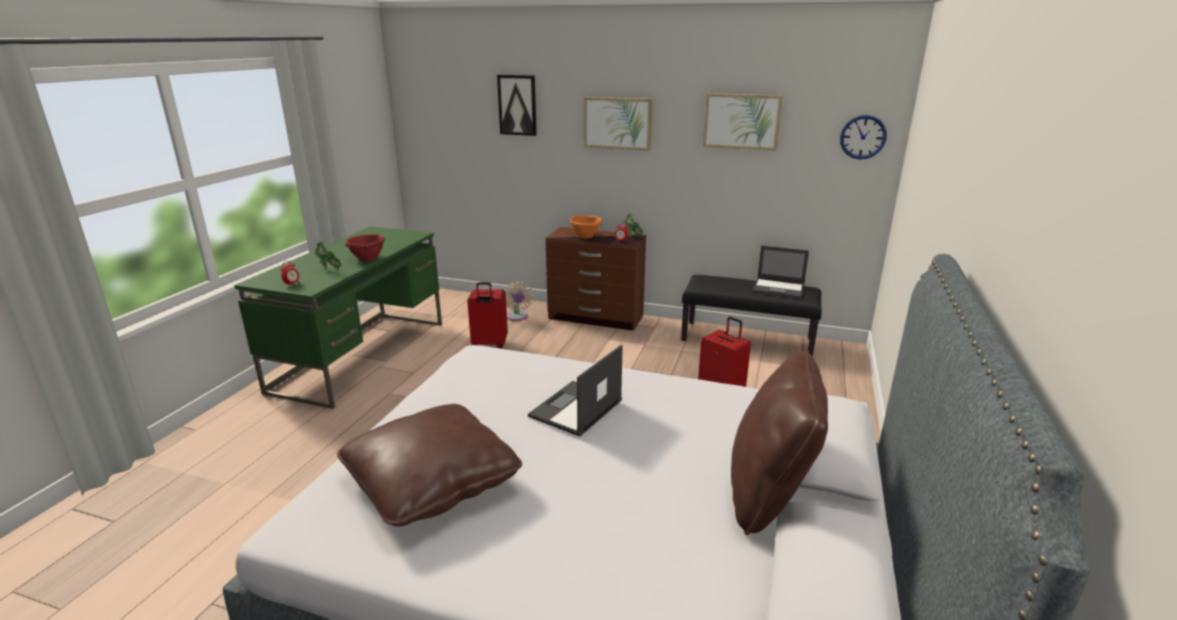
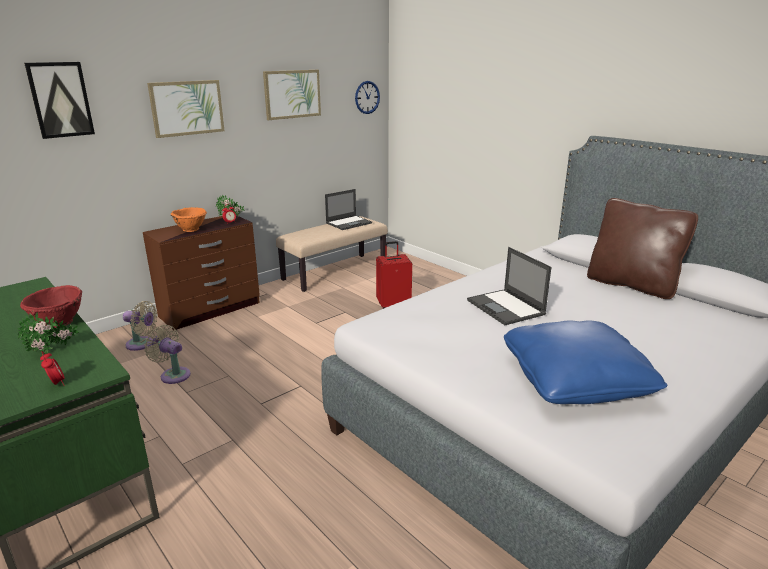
camera: 60 degrees left, 0 degrees up
brown pillow [337,404,522,527] -> blue pillow [504,321,667,404]
red suitcase [467,282,508,349] -> beige fan [144,325,191,384]
black bench [681,275,822,356] -> beige bench [276,216,388,292]

